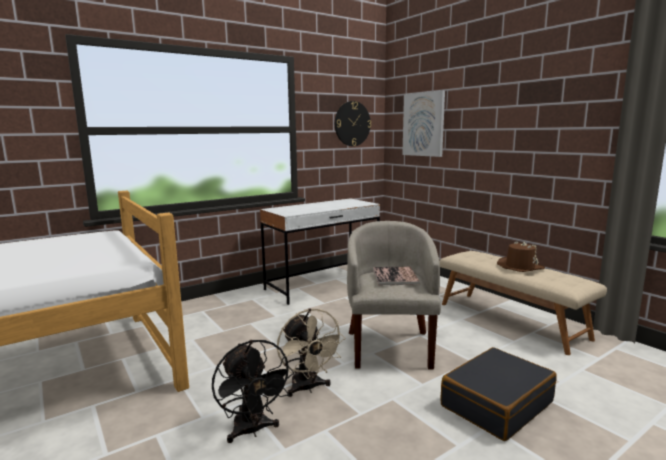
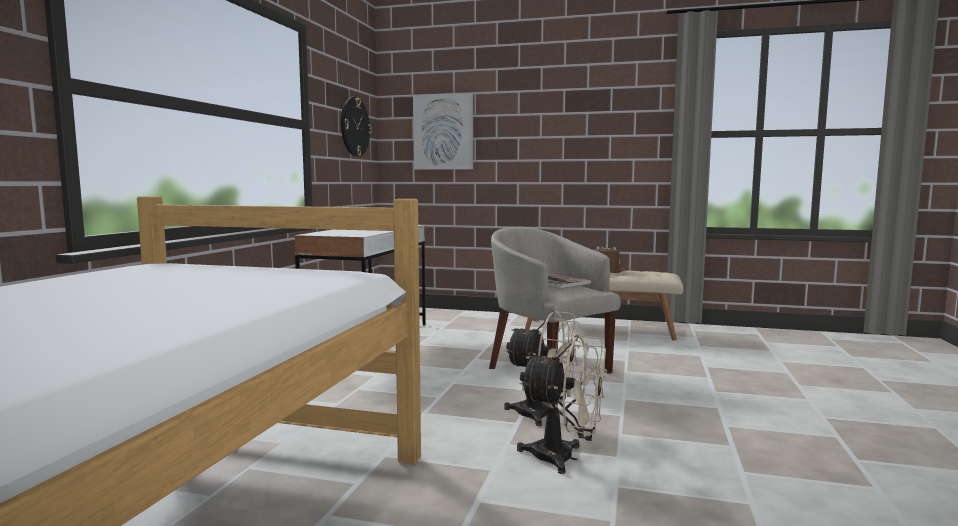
camera: 40 degrees left, 5 degrees down
black fan [212,340,294,443] -> beige fan [517,335,607,474]
black suitcase [441,347,557,441] -> none

